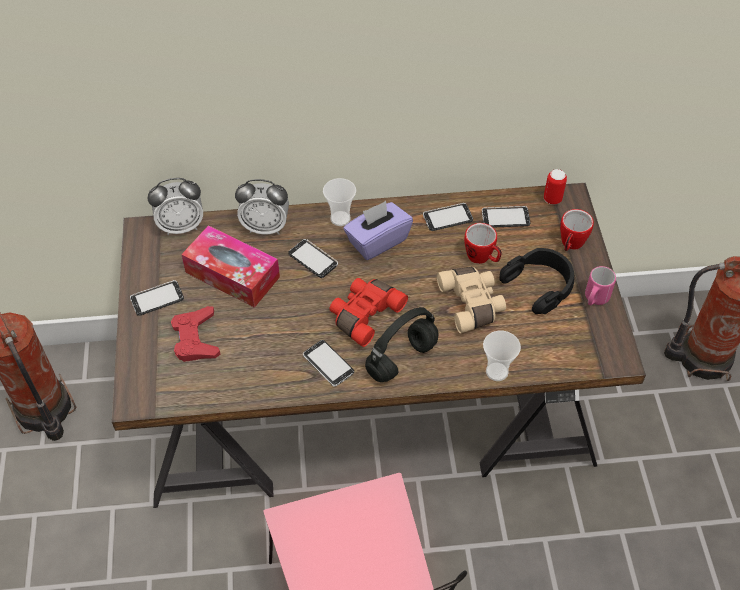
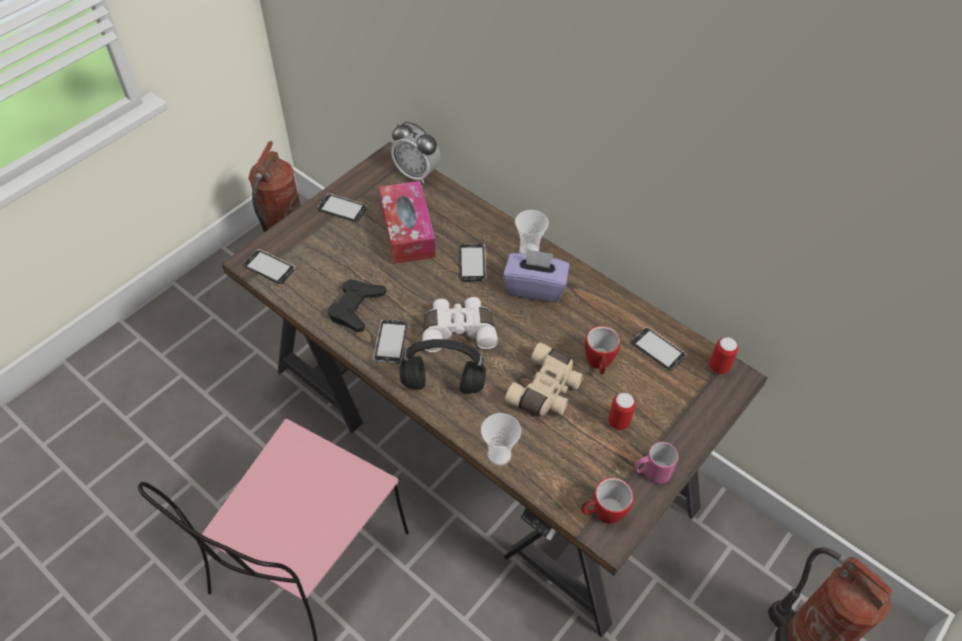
camera: 45 degrees right, 0 degrees up
red game controller [171,306,221,362] -> none
alarm clock [235,179,289,235] -> none
red binoculars [329,278,408,347] -> white binoculars [422,297,498,352]
phone [423,203,473,231] -> phone moved to [244,249,295,284]
black headphones [499,248,574,314] -> can [608,393,636,430]
mug [560,209,594,251] -> mug moved to [582,477,634,524]
none -> black game controller [328,279,387,332]

